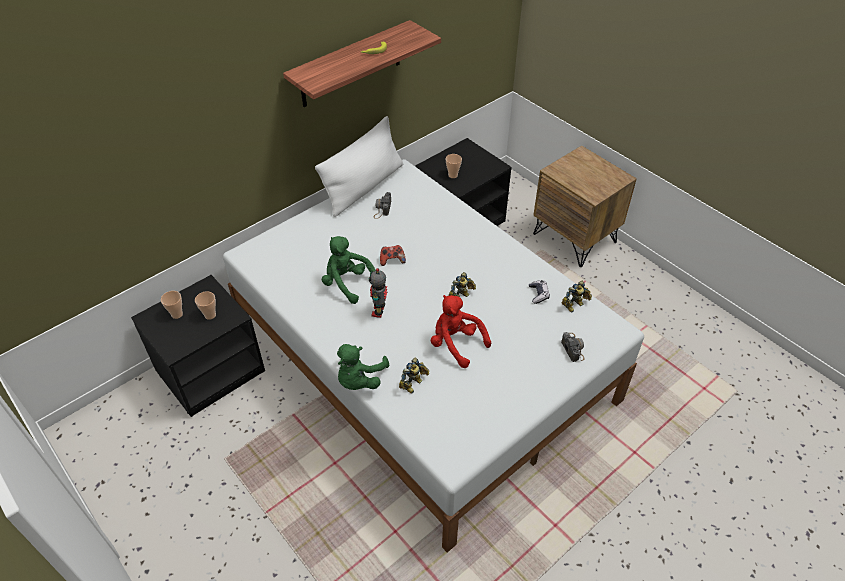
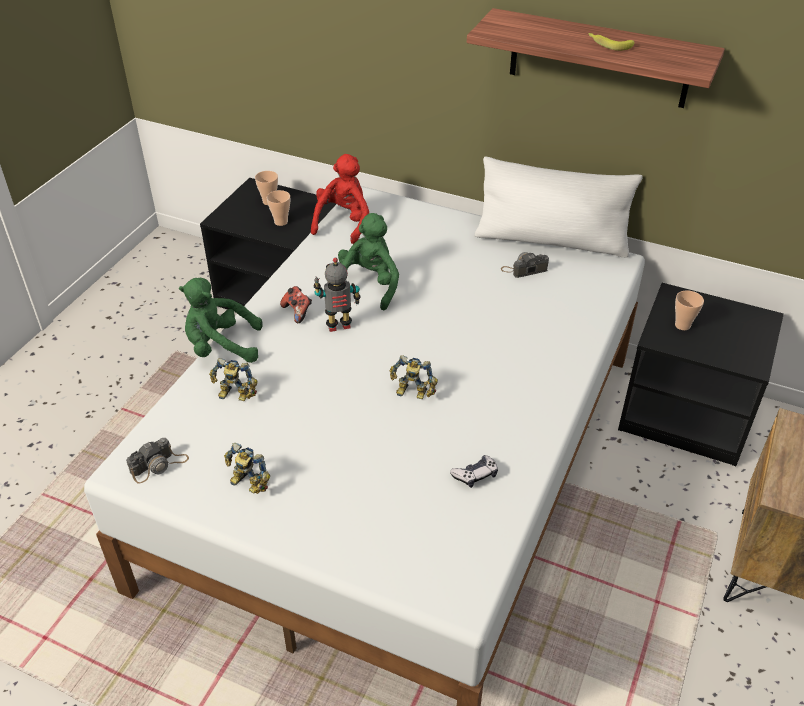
camera: 65 degrees right, 5 degrees down
game controller [380,245,406,266] -> game controller moved to [280,286,312,323]
red plush toy [430,295,491,368] -> red plush toy moved to [311,154,369,244]
camera [561,332,584,362] -> camera moved to [126,438,189,484]
toy robot [562,281,592,313] -> toy robot moved to [224,443,270,494]

